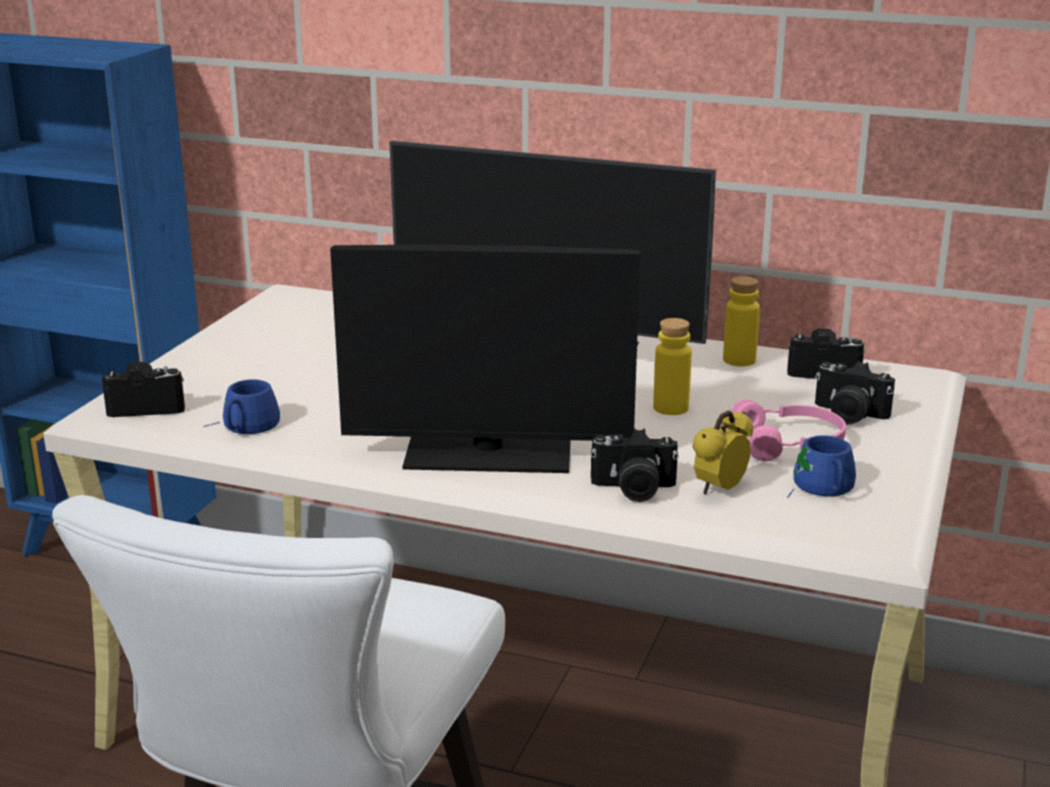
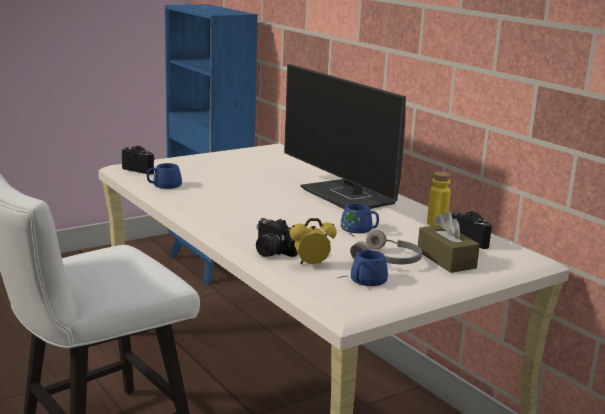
camera: 35 degrees right, 5 degrees down
monitor [330,245,640,473] -> none
yellow bottle [653,318,692,415] -> blue mug [341,203,379,238]
pink headphones [731,399,846,461] -> grey headphones [350,230,422,264]
camera [815,361,895,424] -> brown tissue box [418,212,480,273]

